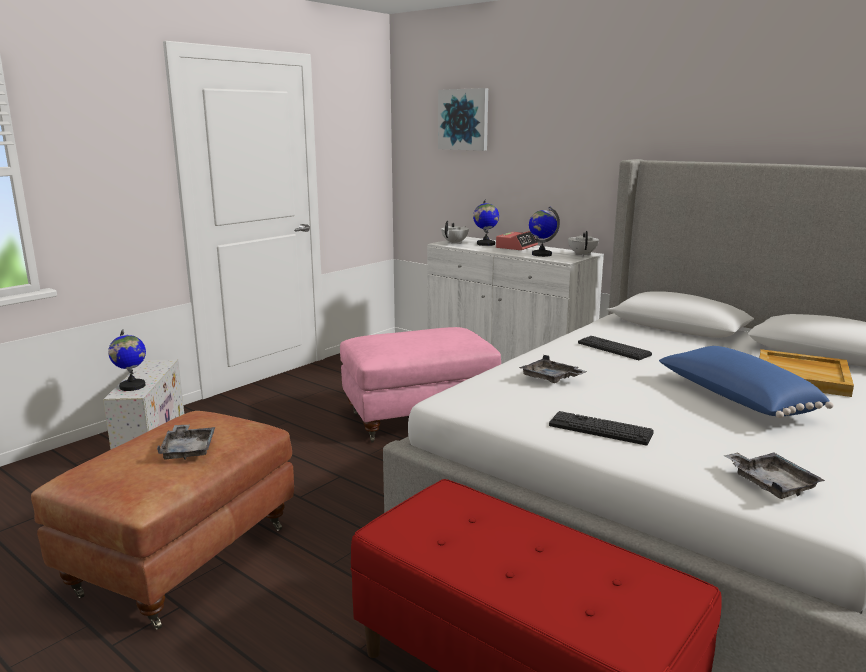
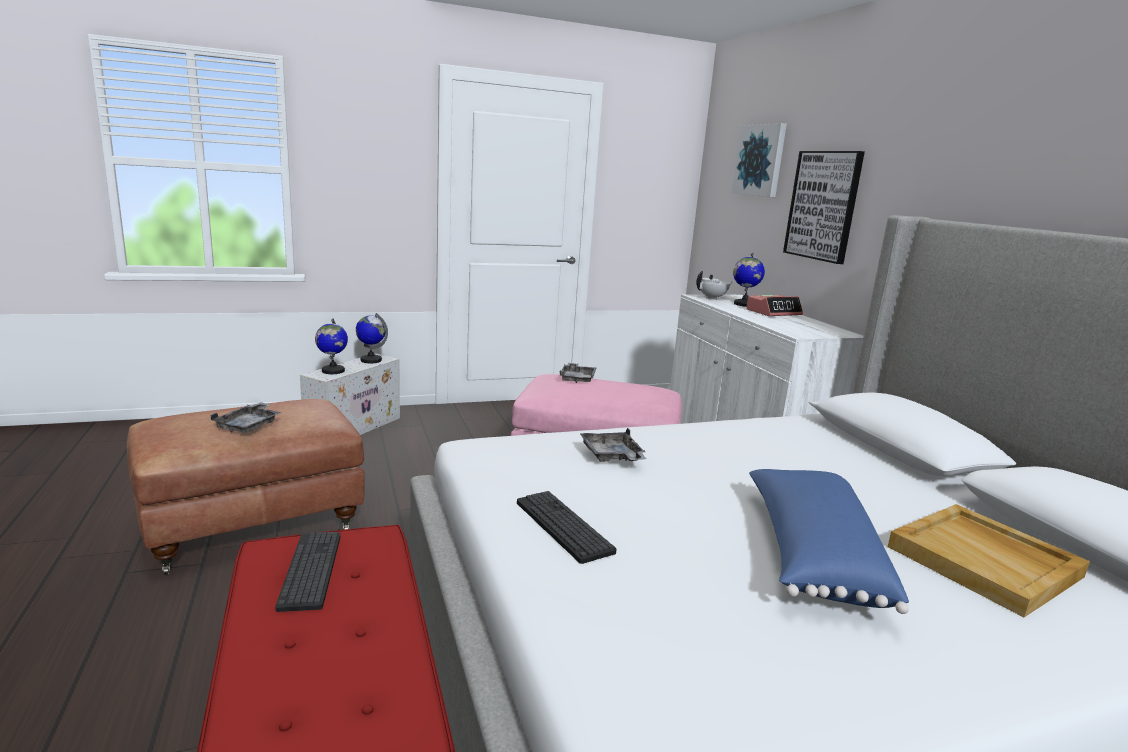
camera: 30 degrees right, 0 degrees up
globe [529,207,560,257] -> globe moved to [356,313,388,363]
white teapot [568,231,599,256] -> none
keyboard [578,336,652,360] -> keyboard moved to [275,532,340,612]
grey tray [723,452,825,499] -> grey tray moved to [560,363,596,383]
none -> picture [783,151,865,264]

